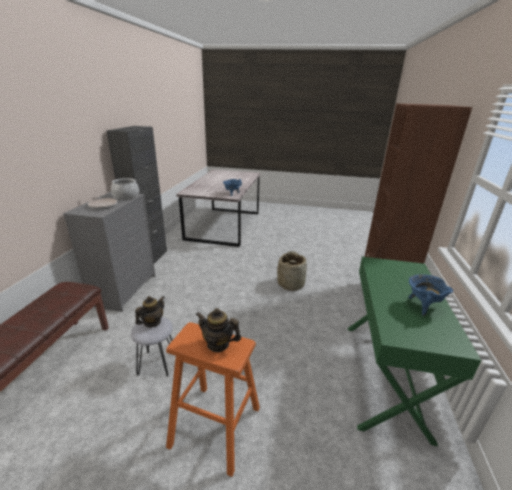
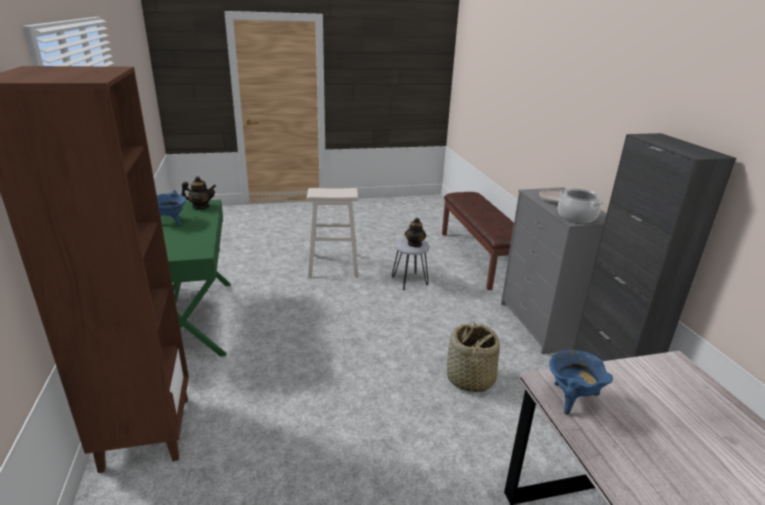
camera: 155 degrees right, 0 degrees up
orange stool [166,322,260,477] -> beige stool [307,188,358,278]
teapot [196,308,241,352] -> teapot moved to [181,176,216,209]
basket [277,251,307,291] -> basket moved to [447,321,500,393]

